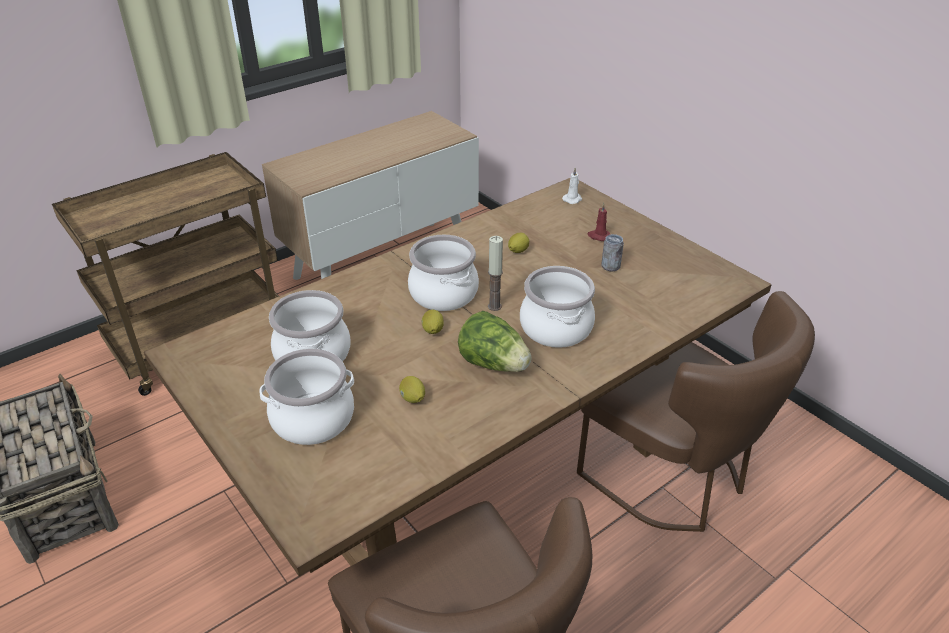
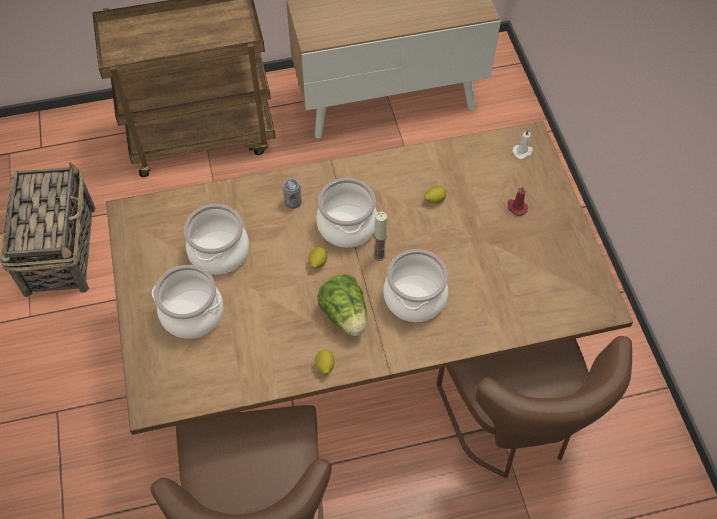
camera: 25 degrees right, 20 degrees up
lemon [399,376,425,403] -> lemon moved to [315,349,334,375]
can [601,234,624,271] -> can moved to [283,179,302,209]

